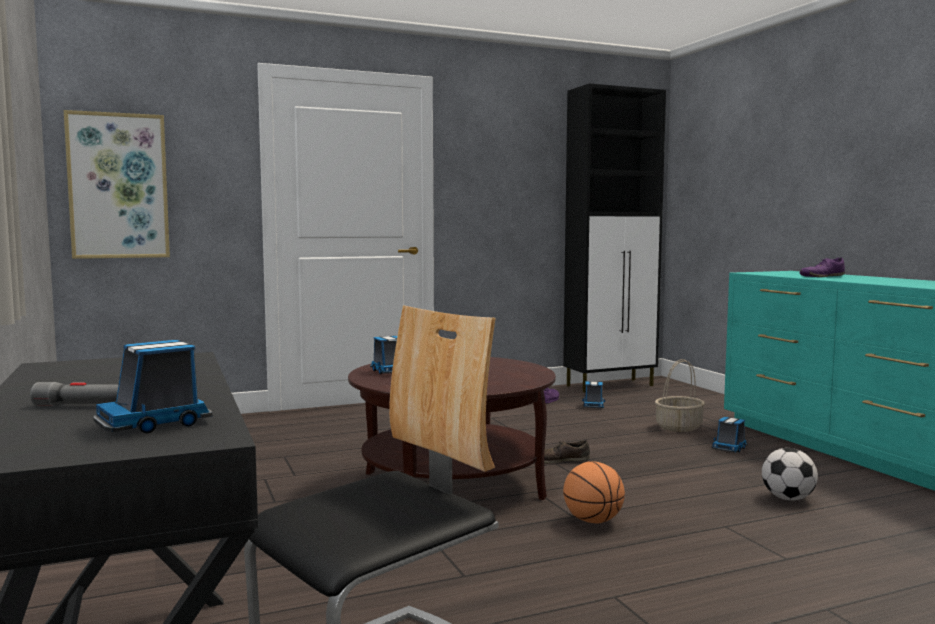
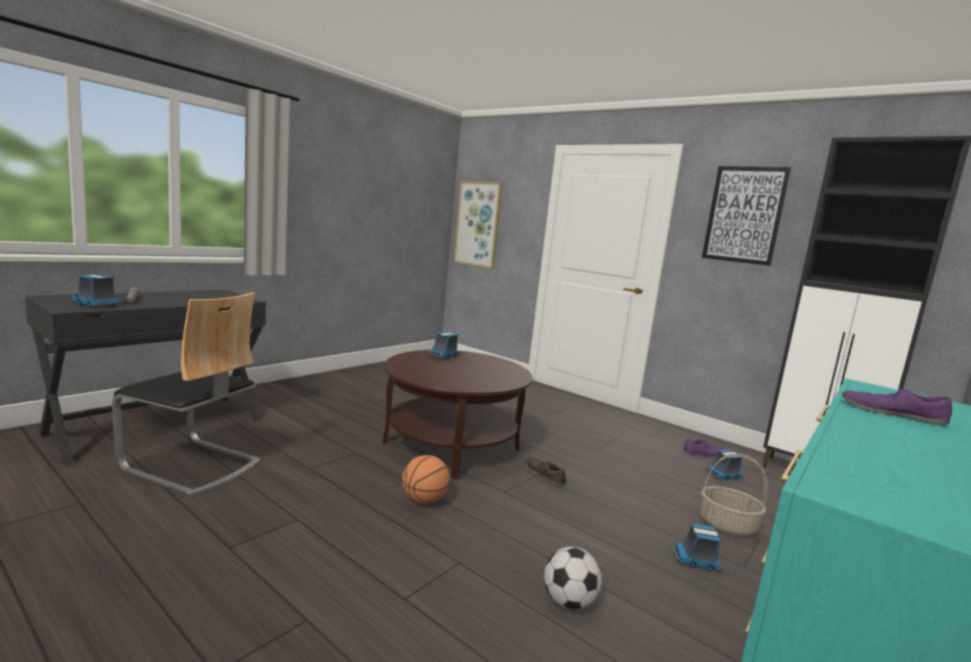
camera: 60 degrees right, 5 degrees up
none -> picture [702,166,791,266]

